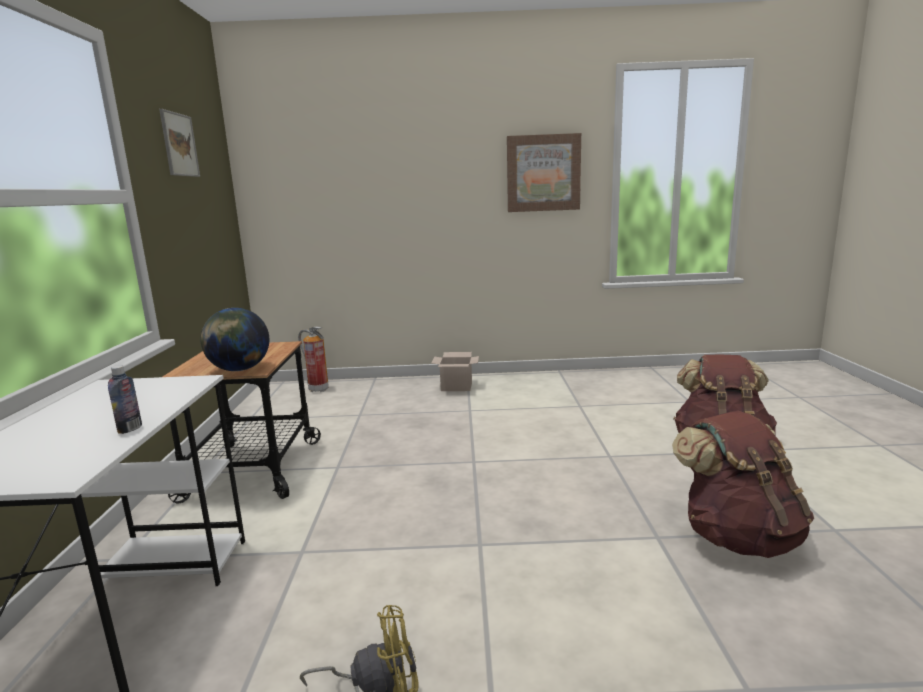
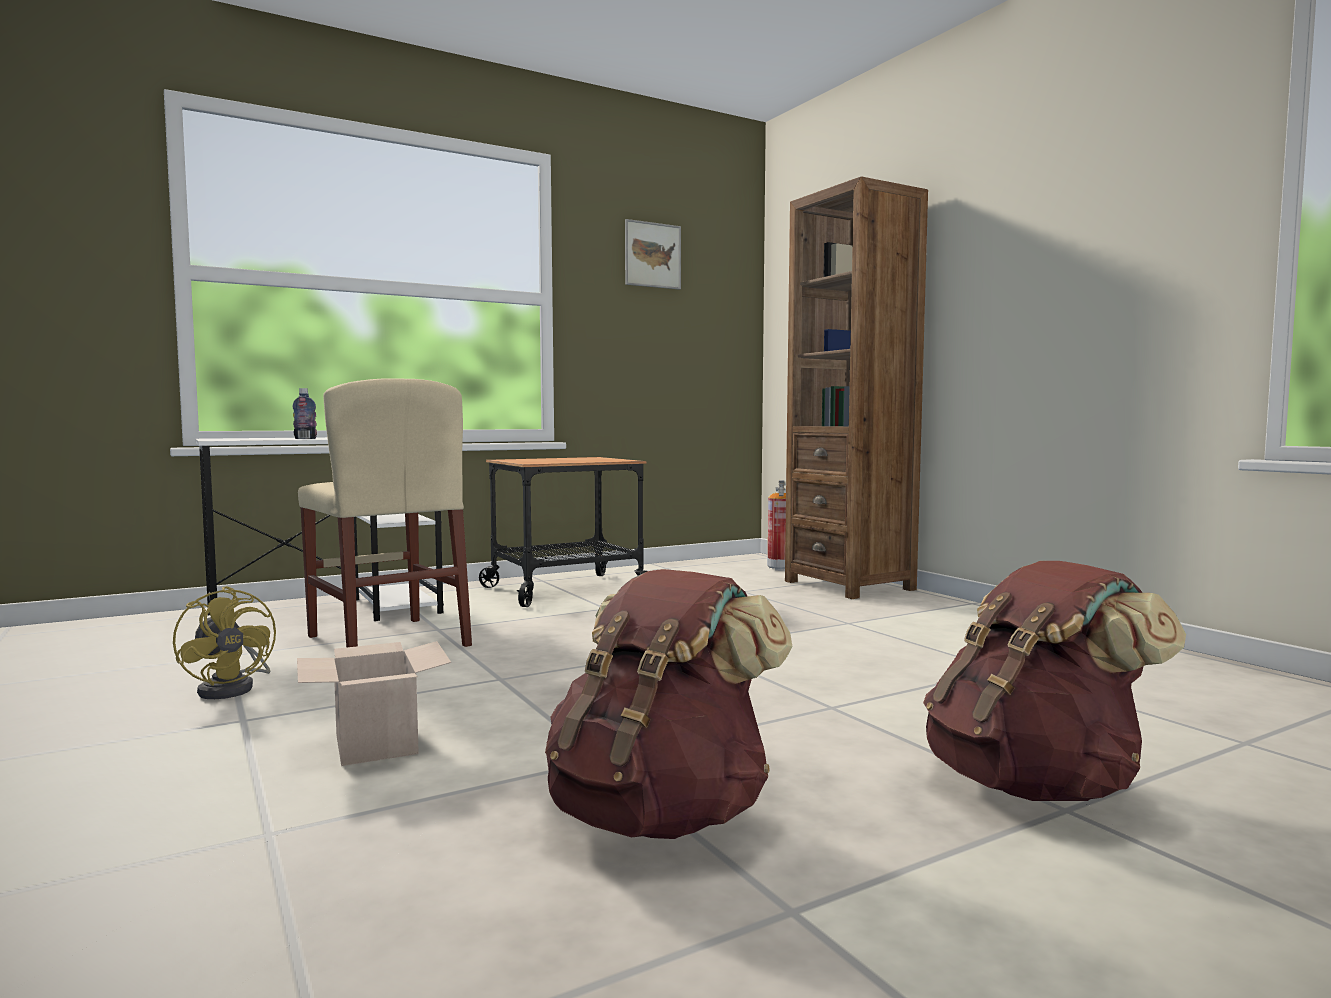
camera: 60 degrees right, 10 degrees down
globe [201,308,269,371] -> none
cardboard box [432,352,479,391] -> cardboard box moved to [297,641,451,766]
picture [507,133,581,212] -> none
none -> beige chair [298,378,472,648]
none -> brown bookcase [785,176,928,599]

